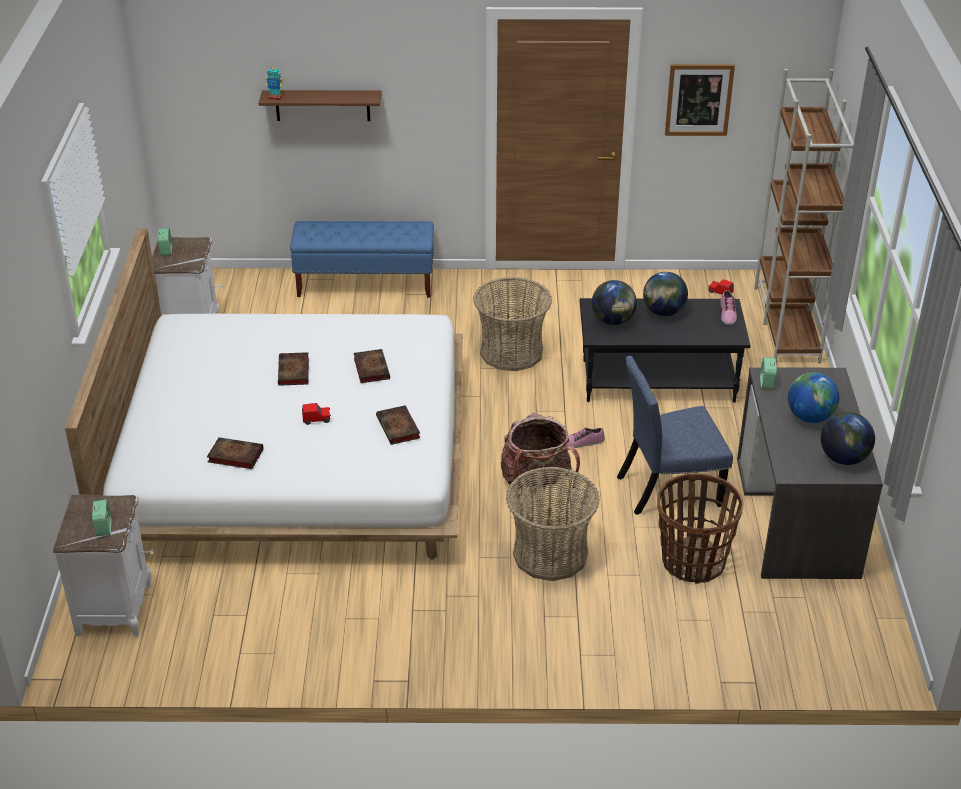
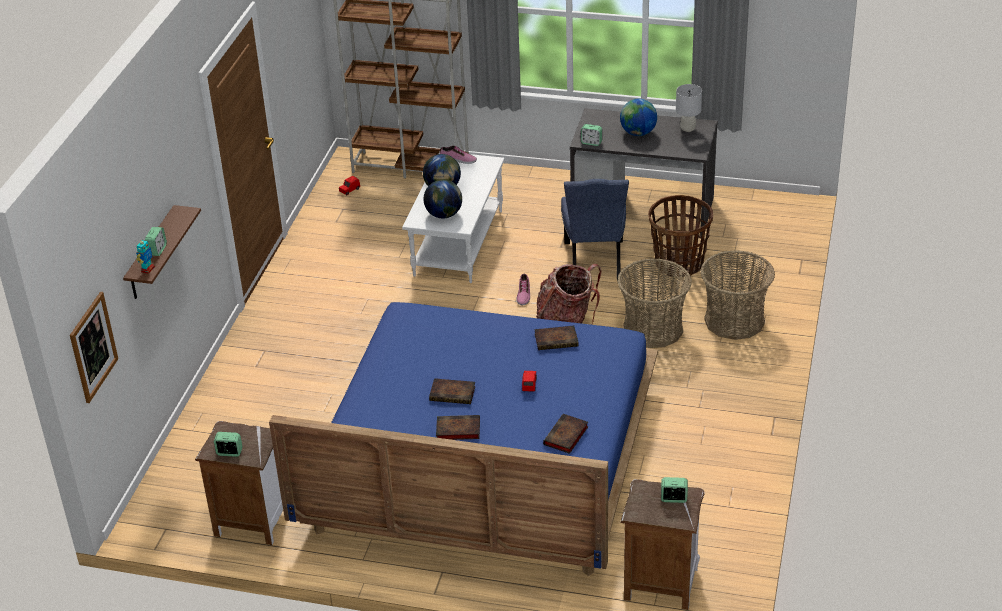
camera: 75 degrees left, 0 degrees up
white bed [65,228,463,560] -> blue bed [269,302,658,576]
blue bench [290,221,434,297] -> none
book [354,349,390,383] -> book moved to [436,415,480,440]
basket [473,277,552,371] -> basket moved to [700,250,775,340]
black coffee table [580,298,751,403] -> white coffee table [402,152,505,283]
picture [665,64,735,136] -> picture moved to [70,292,118,403]
globe [821,412,875,465] -> grey table lamp [676,84,702,132]
none -> alarm clock [145,227,167,256]

